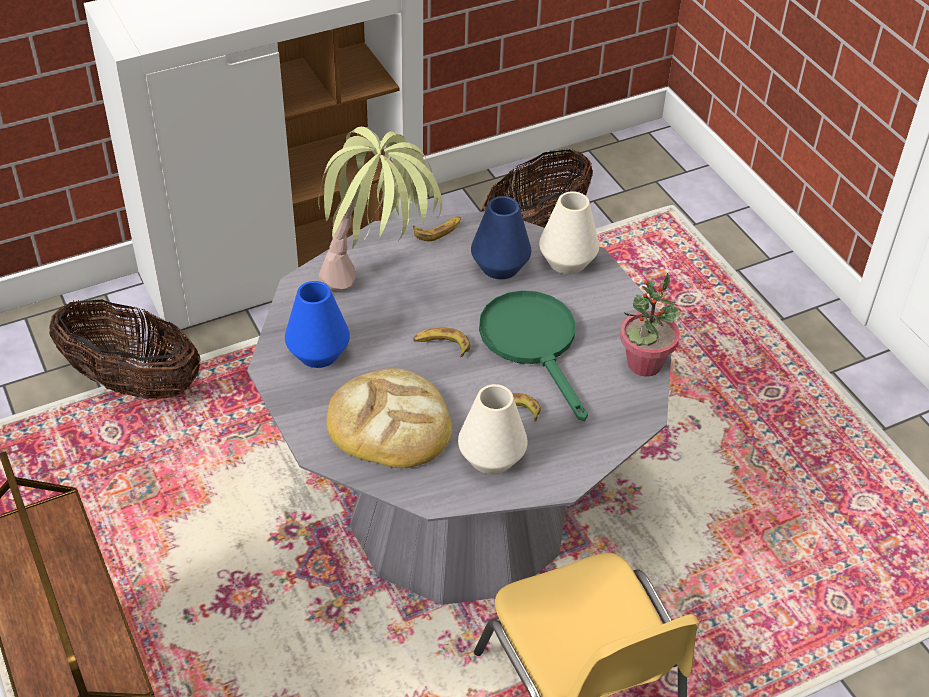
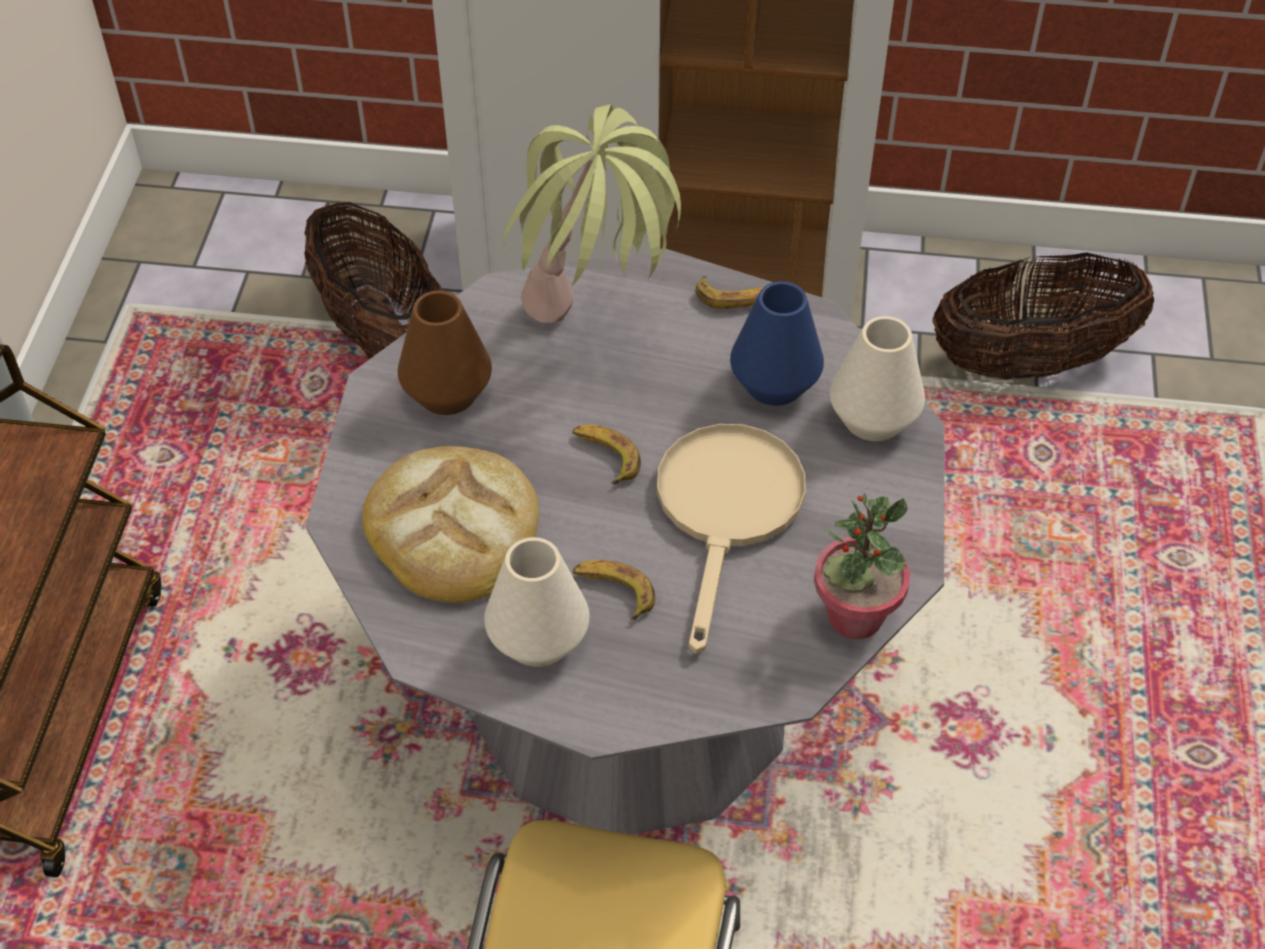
camera: 35 degrees right, 5 degrees up
blue vase [285,281,350,368] -> brown vase [398,290,492,415]
green frying pan [479,290,588,421] -> beige frying pan [657,424,806,654]

